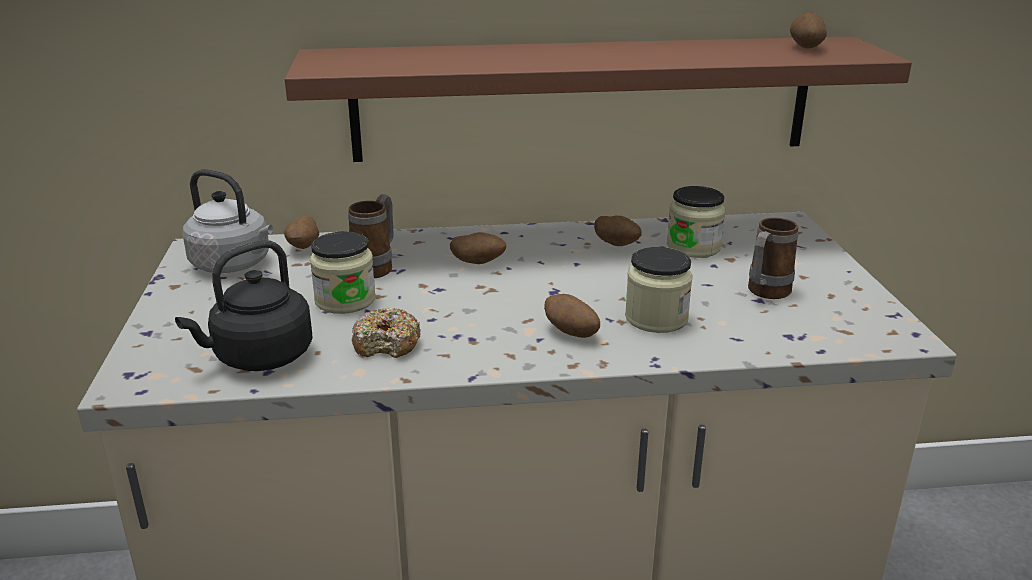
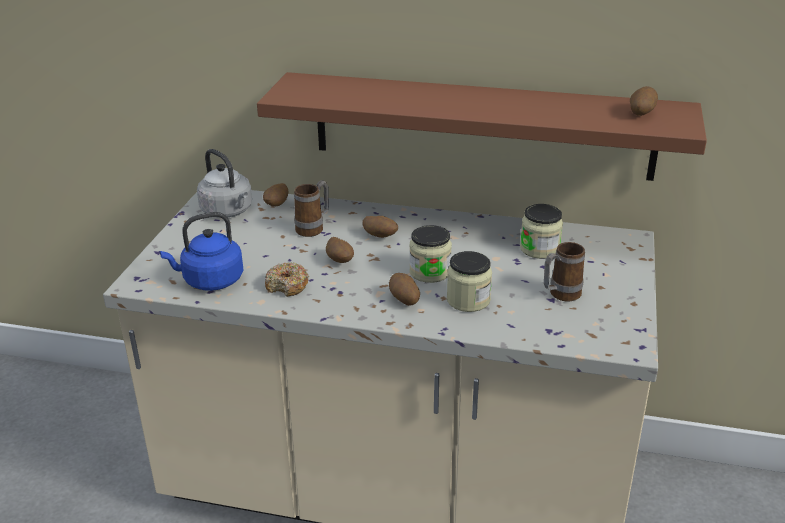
camera: 20 degrees right, 5 degrees up
black kettle [175,240,313,371] -> blue kettle [160,212,243,291]
jar [310,231,376,314] -> jar moved to [409,225,452,283]
potato [594,216,642,246] -> potato moved to [326,237,354,263]

